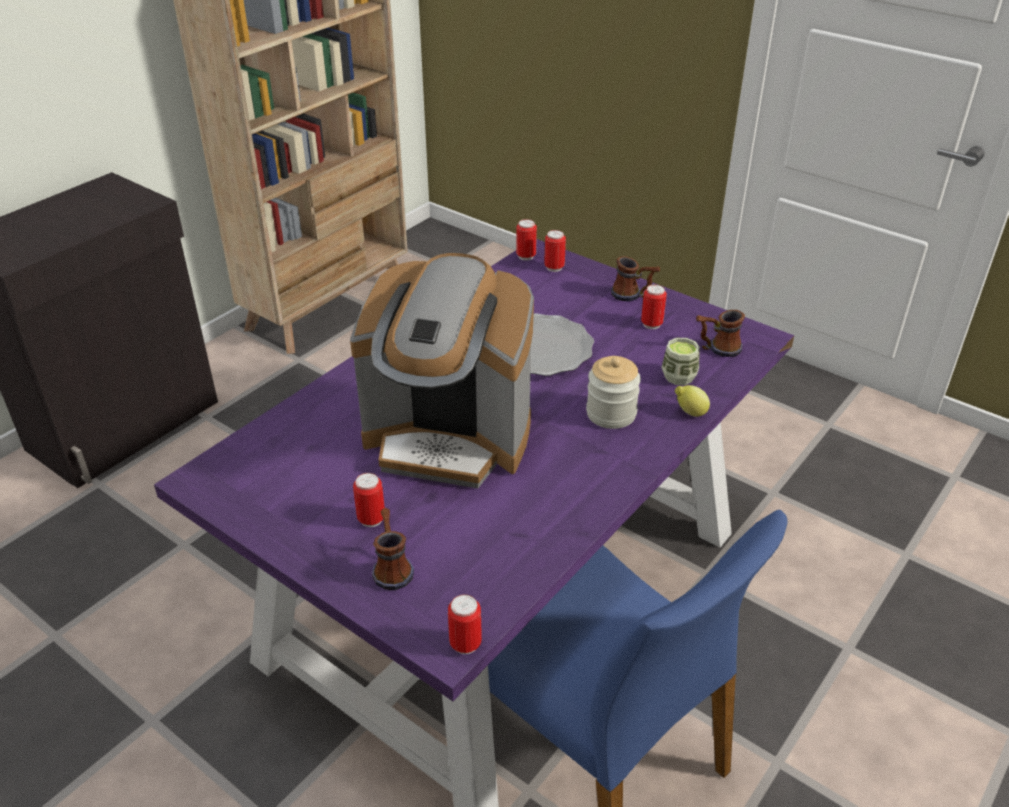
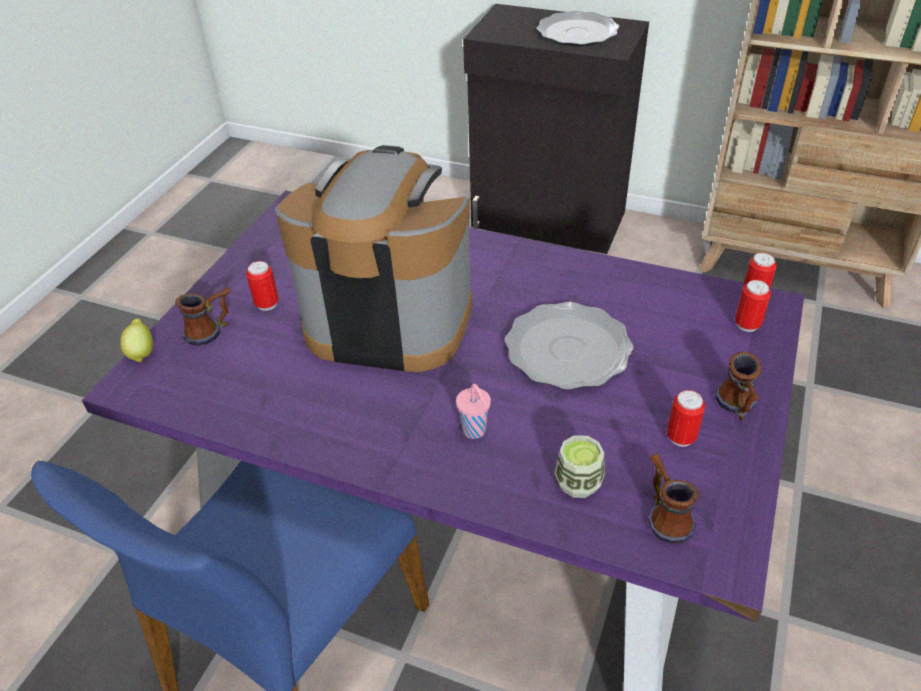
camera: 75 degrees right, 5 degrees up
coffee machine [350,253,534,488] -> coffee machine turned 105 degrees clockwise [275,145,472,372]
can [448,594,482,654] -> none
jar [586,356,641,429] -> pink cup [456,384,491,439]
lemon [675,385,710,417] -> lemon moved to [120,318,153,362]
none -> plate [537,11,620,46]

